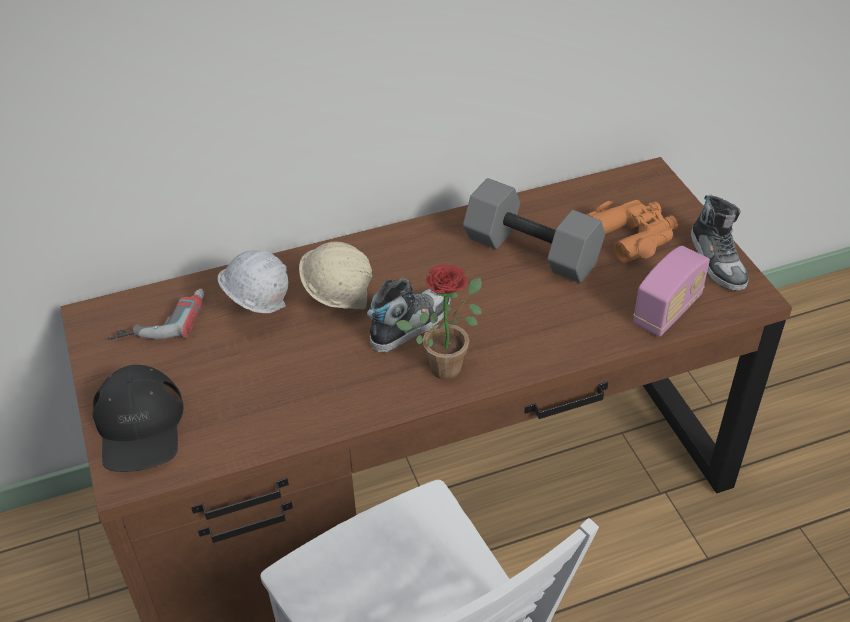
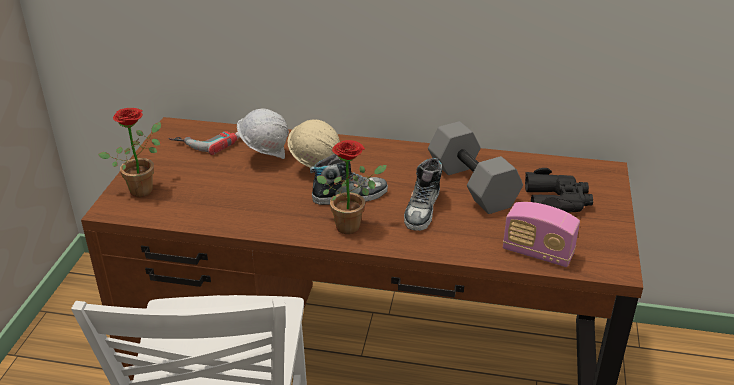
camera: 30 degrees right, 10 degrees down
black cap [92,365,183,472] -> potted plant [98,108,161,197]
orange binoculars [586,200,678,263] -> black binoculars [525,168,593,213]
radio [633,246,710,337] -> radio turned 45 degrees clockwise [503,202,580,267]
shoe [691,195,749,291] -> shoe moved to [404,158,442,231]

